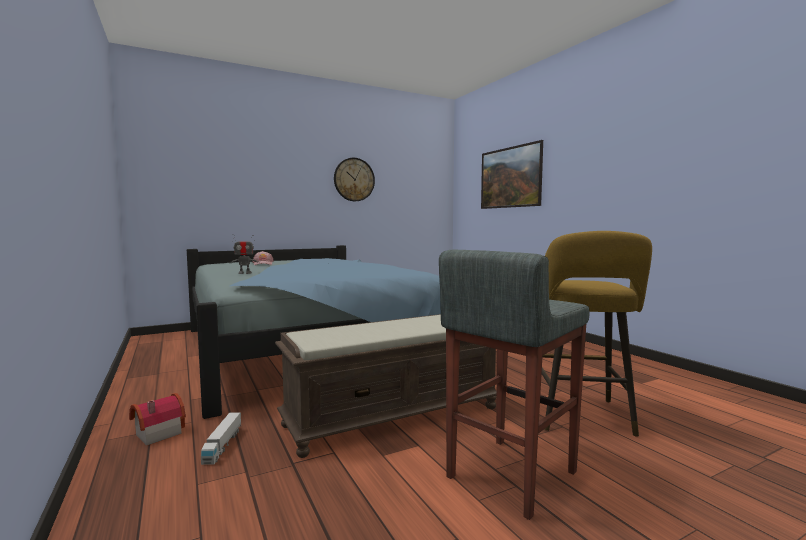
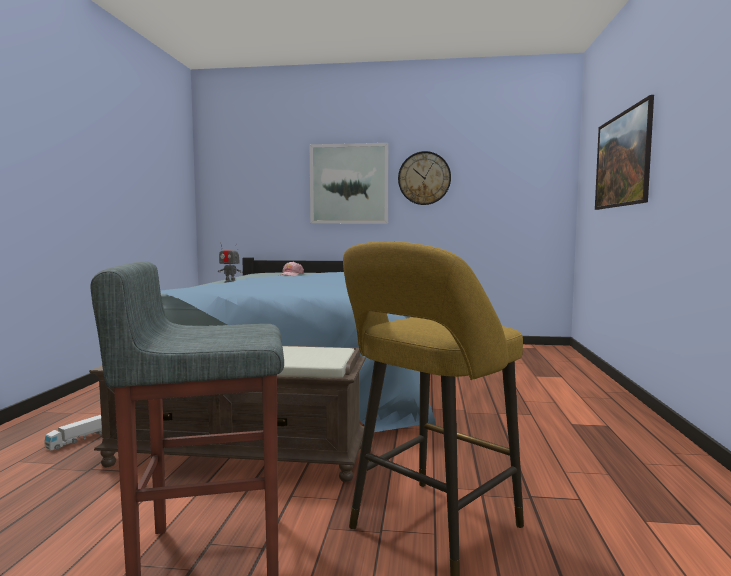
camera: 35 degrees right, 0 degrees up
toy house [129,393,186,446] -> none
none -> picture [310,143,388,224]

